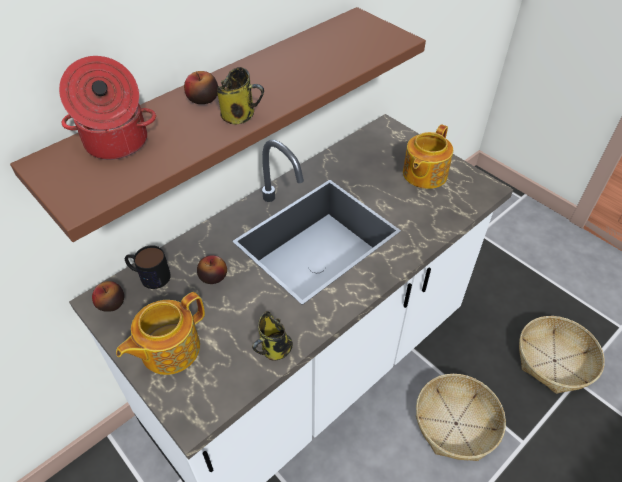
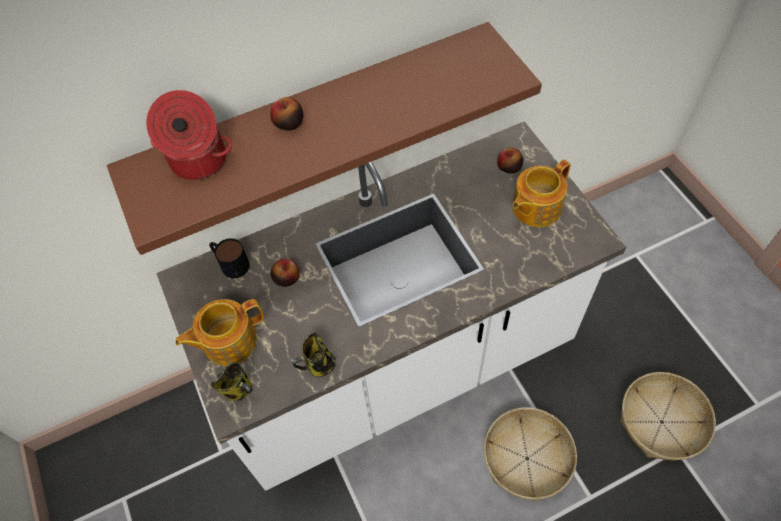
camera: 20 degrees right, 10 degrees up
apple [92,281,124,312] -> apple moved to [497,147,523,173]
mug [217,67,264,125] -> mug moved to [211,362,253,401]

